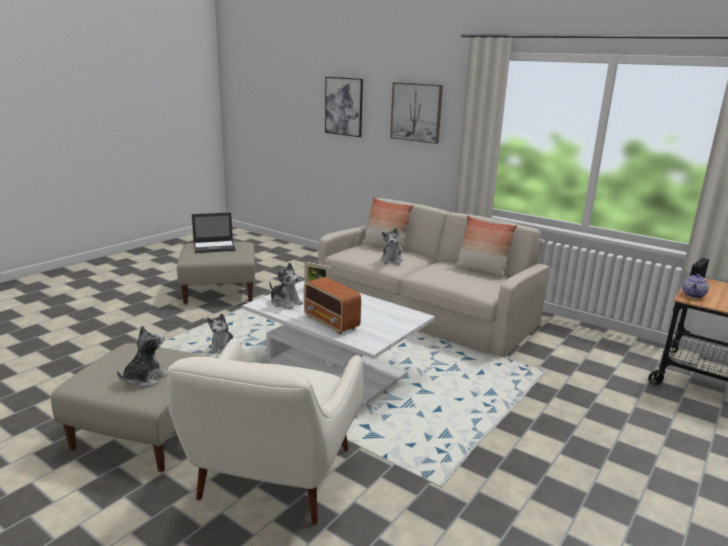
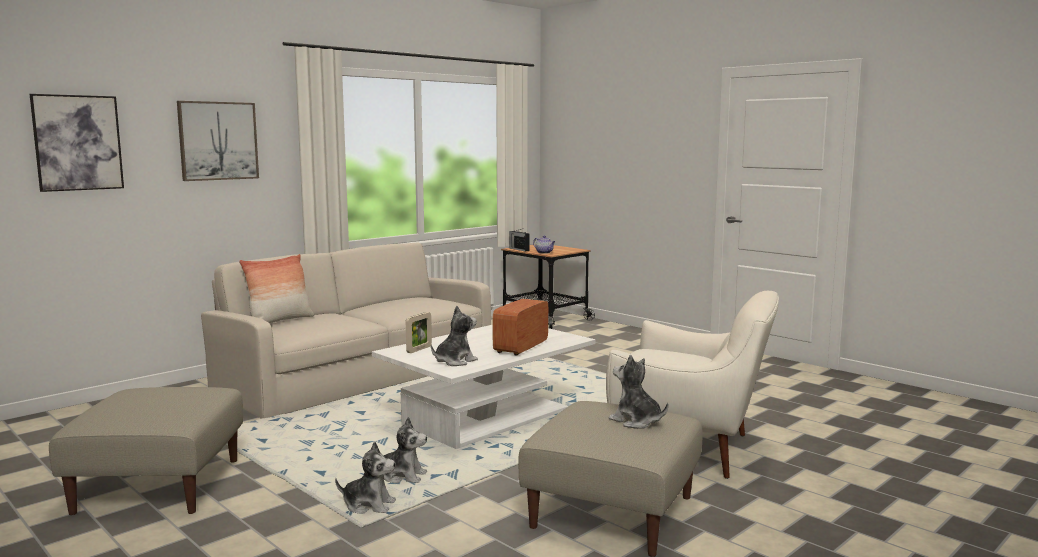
camera: 80 degrees left, 10 degrees down
laptop [192,212,236,253] -> none
radio [304,277,361,334] -> radio turned 150 degrees clockwise [492,299,548,356]
plush toy [381,228,403,265] -> plush toy moved to [335,441,396,514]
pillow [454,215,517,278] -> none

